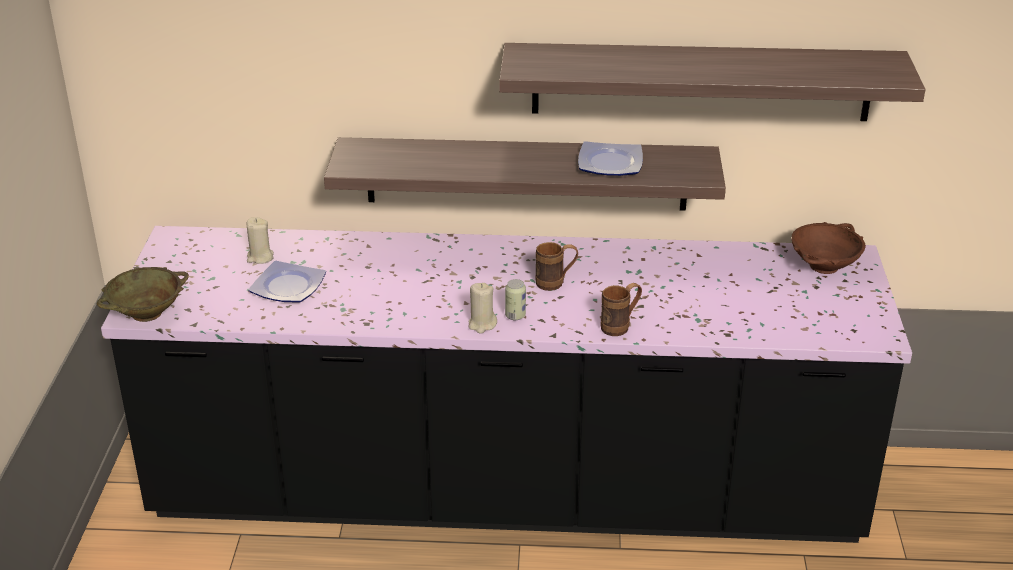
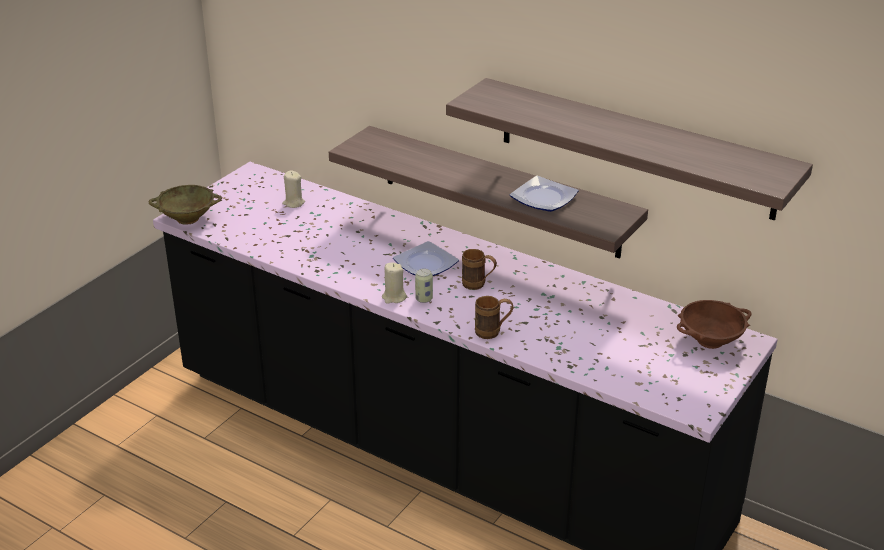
camera: 30 degrees right, 0 degrees up
plate [248,261,326,303] -> plate moved to [393,241,459,276]

